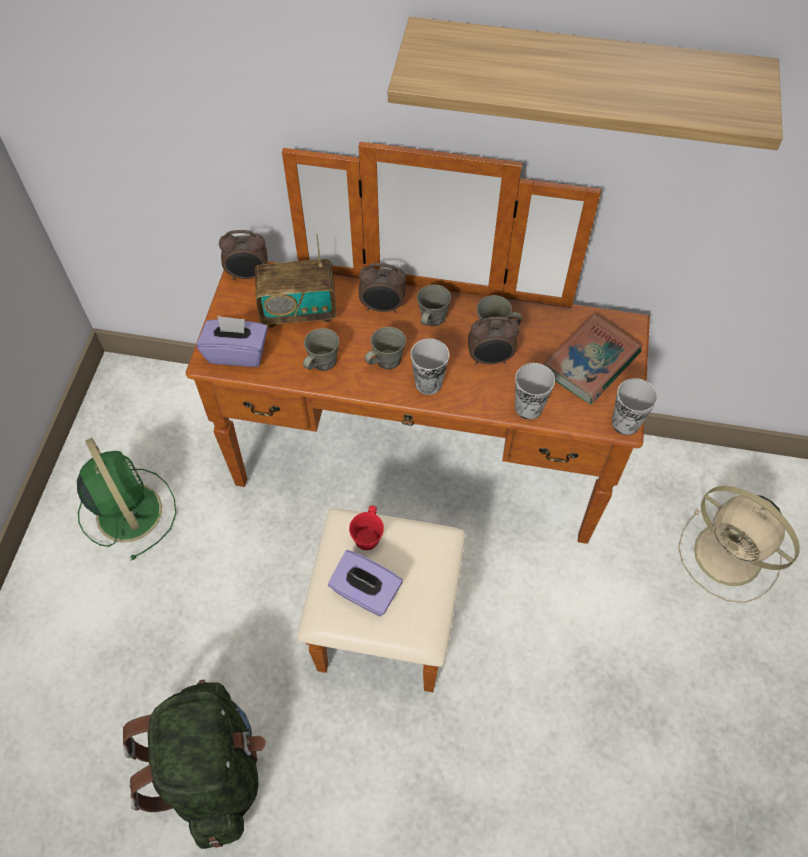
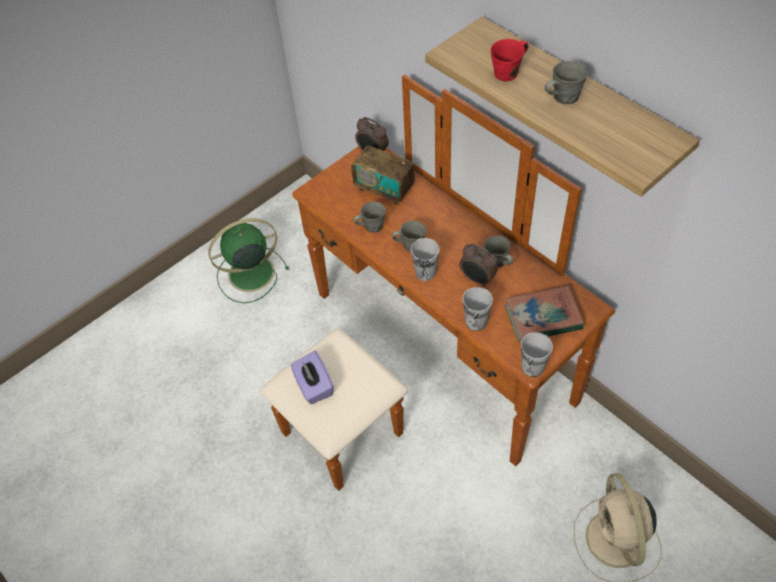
camera: 40 degrees right, 5 degrees down
green fan [77,438,176,561] -> green fan turned 120 degrees counterclockwise [208,218,289,303]
green backpack [123,680,266,849] -> none
purple tissue box [196,315,268,367] -> none
red mug [349,506,384,550] -> red mug moved to [490,39,529,82]
alarm clock [359,263,406,313] -> none
grey mug [417,284,451,326] -> grey mug moved to [545,61,588,104]

